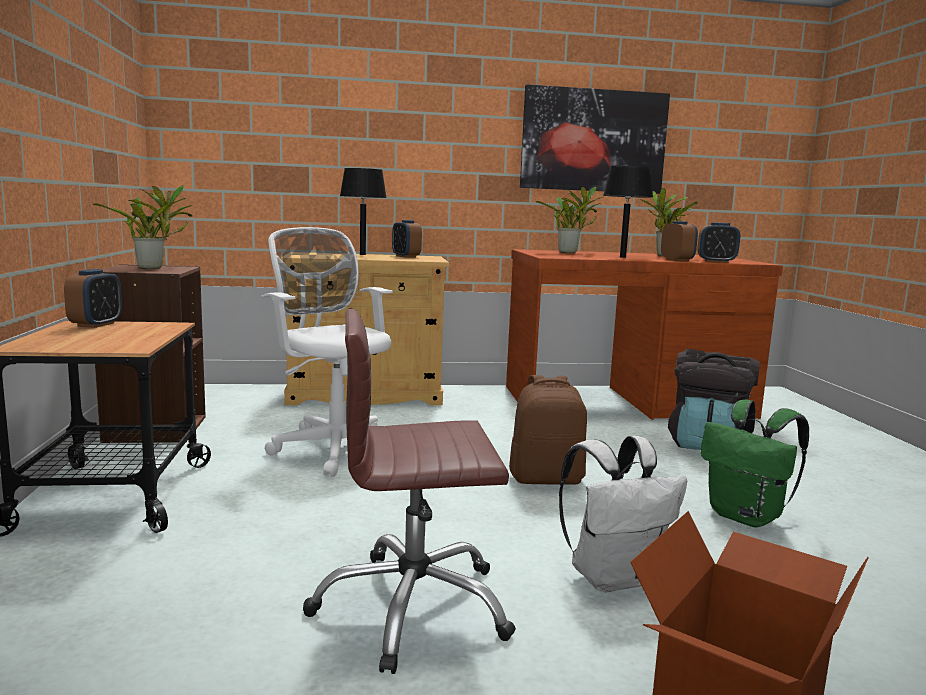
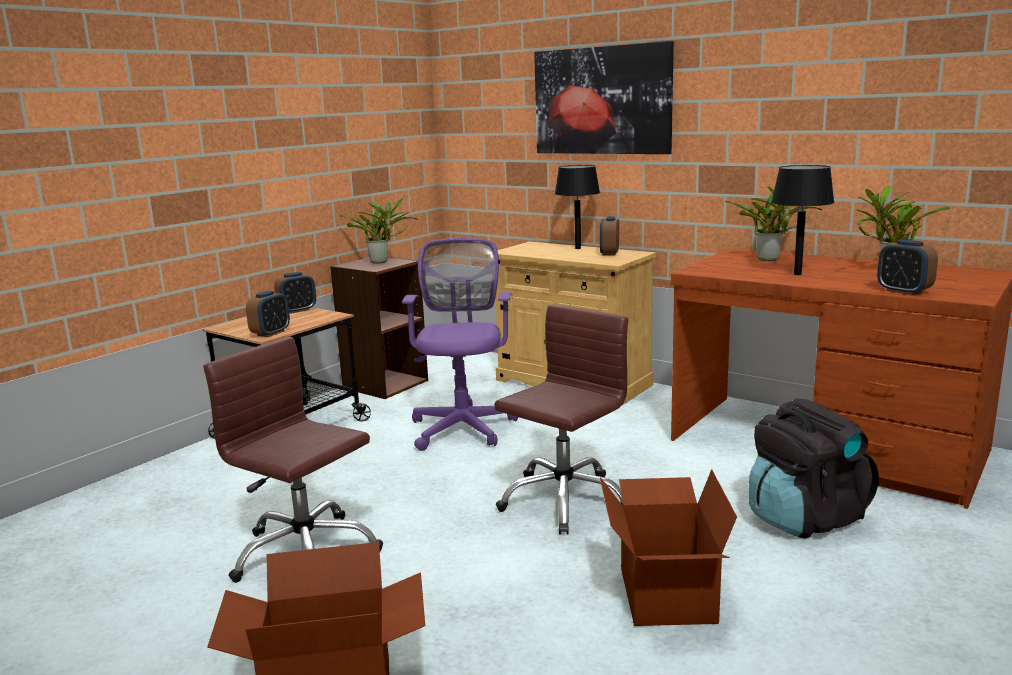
camera: 45 degrees right, 5 degrees up
white office chair [262,227,393,477] -> purple office chair [402,238,518,451]
brown backpack [509,375,587,485] -> brown office chair [494,304,628,534]
picture [520,84,670,194] -> picture moved to [534,41,674,154]
white backpack [559,436,687,592] -> none
alarm clock [661,221,698,262] -> alarm clock moved to [246,290,290,337]
green backpack [700,400,809,527] -> cardboard box [600,469,737,626]

